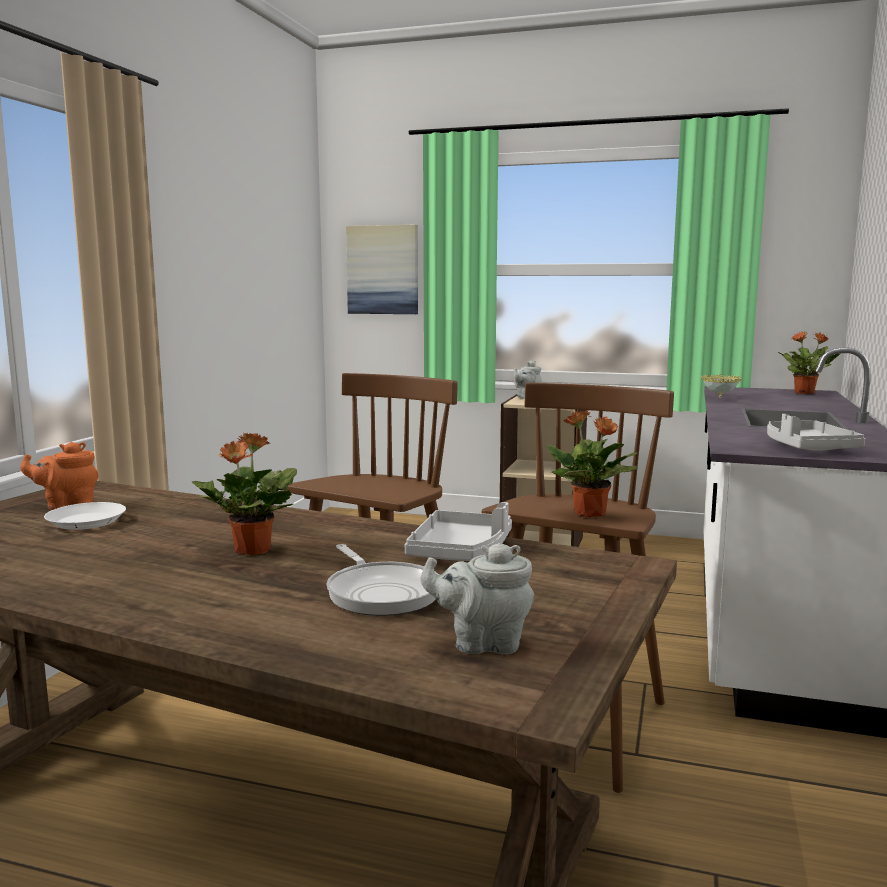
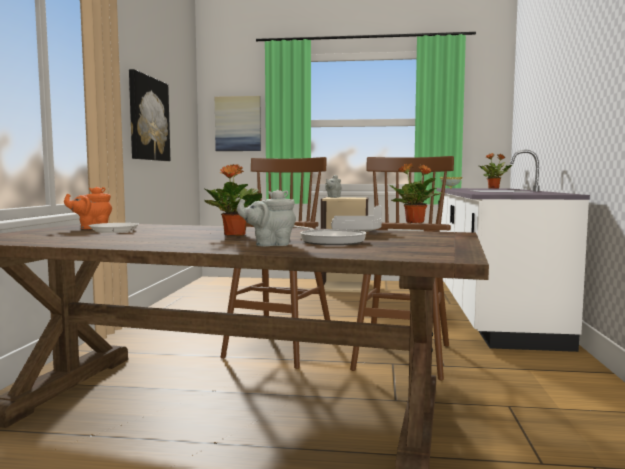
camera: 10 degrees left, 5 degrees down
grey teapot [421,543,534,654] -> grey teapot moved to [237,190,296,247]
grey tray [767,414,865,451] -> none
none -> picture [129,69,170,161]

